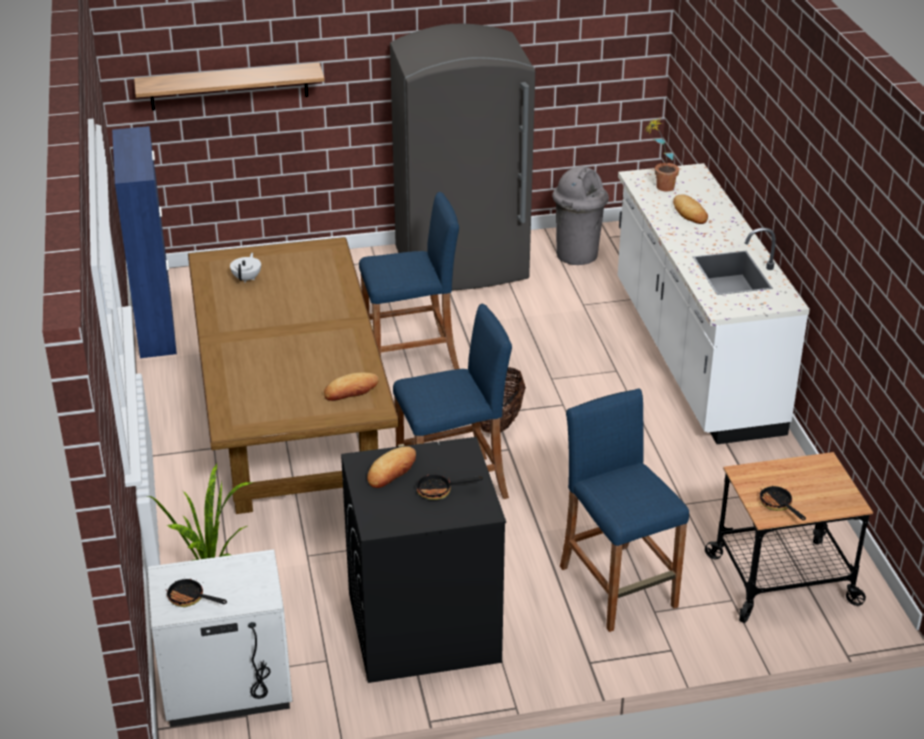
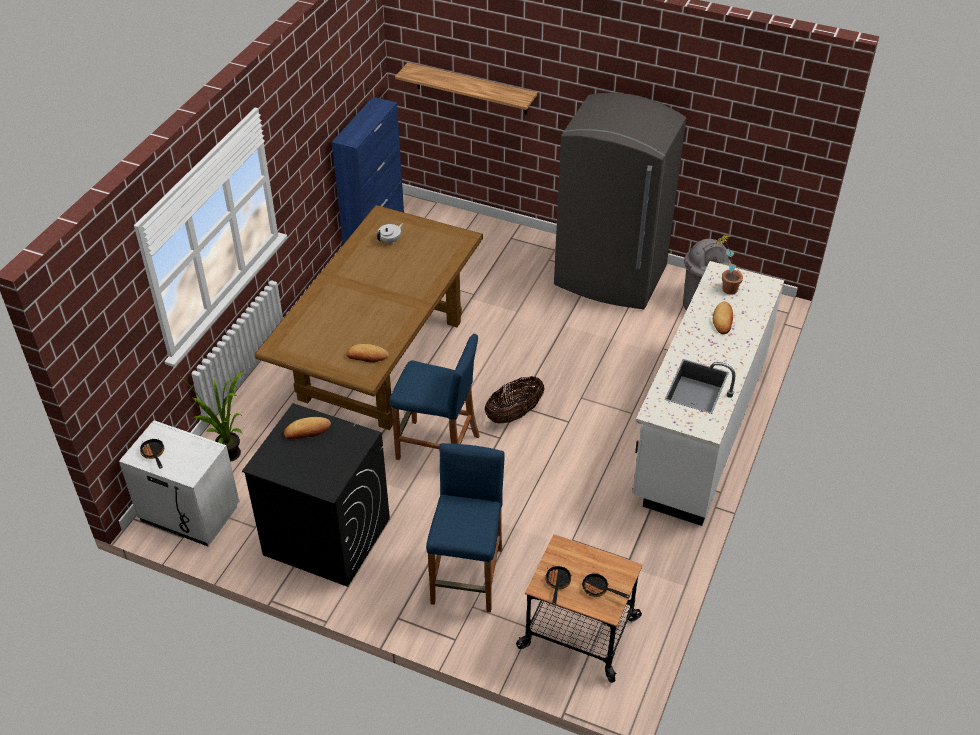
camera: 35 degrees right, 10 degrees up
blue stool [359,192,460,370] -> none
frying pan [417,473,483,500] -> frying pan moved to [582,573,630,598]

